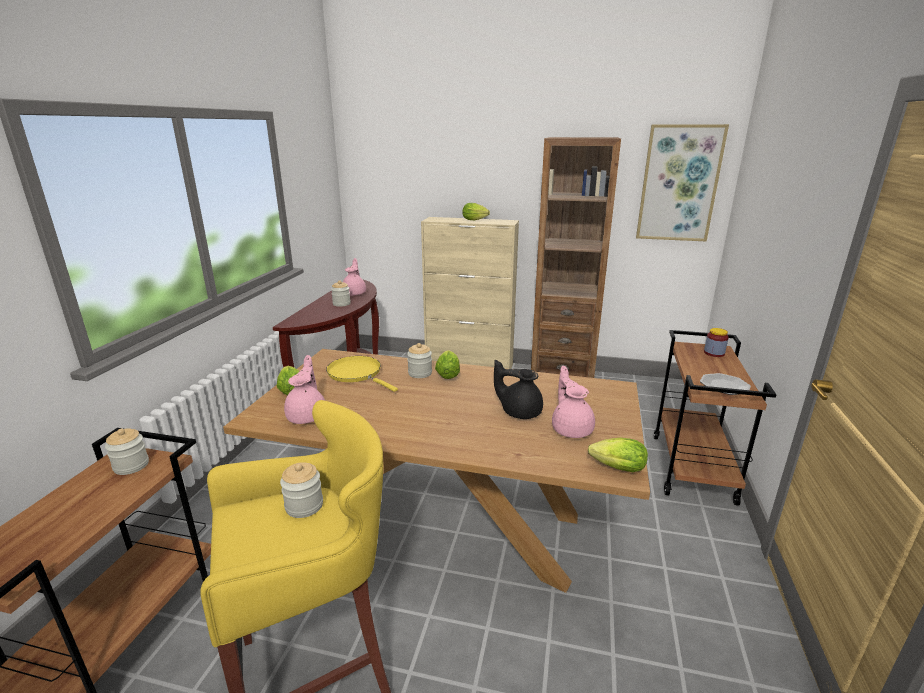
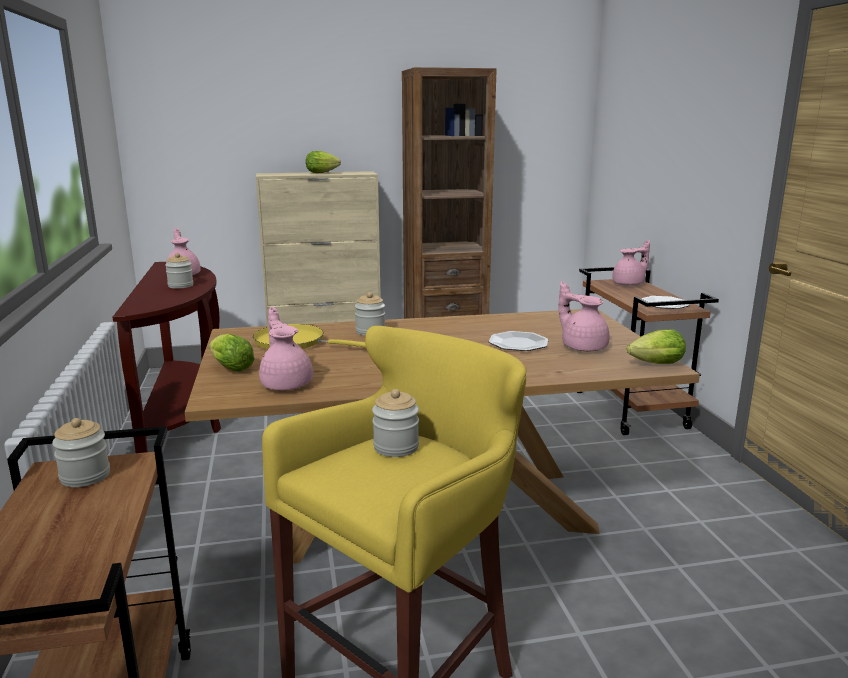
camera: 25 degrees left, 5 degrees down
lettuce [435,350,460,379] -> none
black teapot [494,360,543,419] -> plate [488,331,549,351]
picture [636,124,729,242] -> none
jar [704,328,729,357] -> pink teapot [612,240,650,285]

